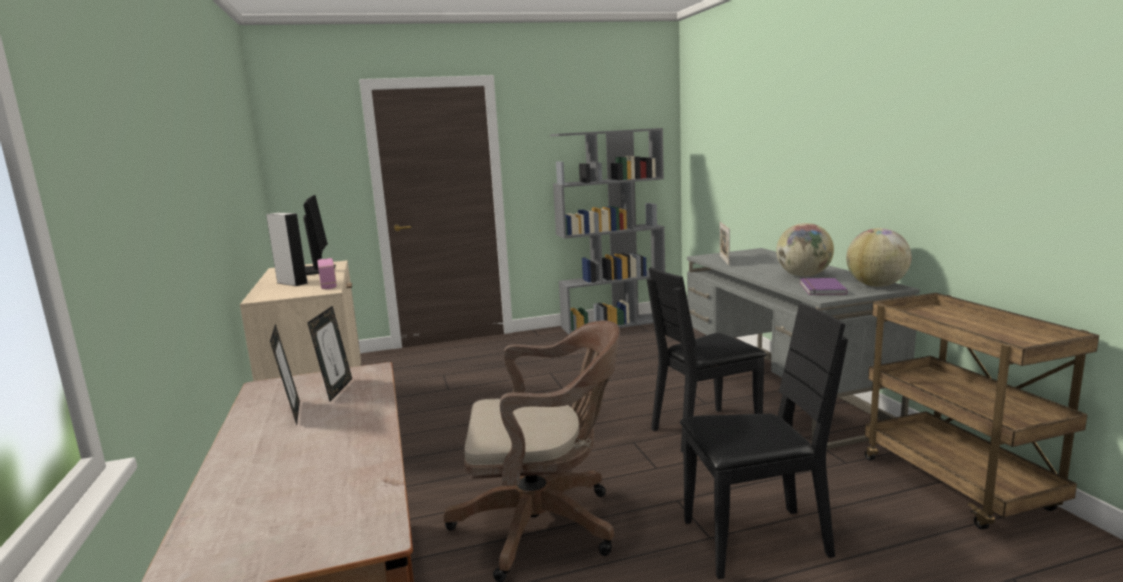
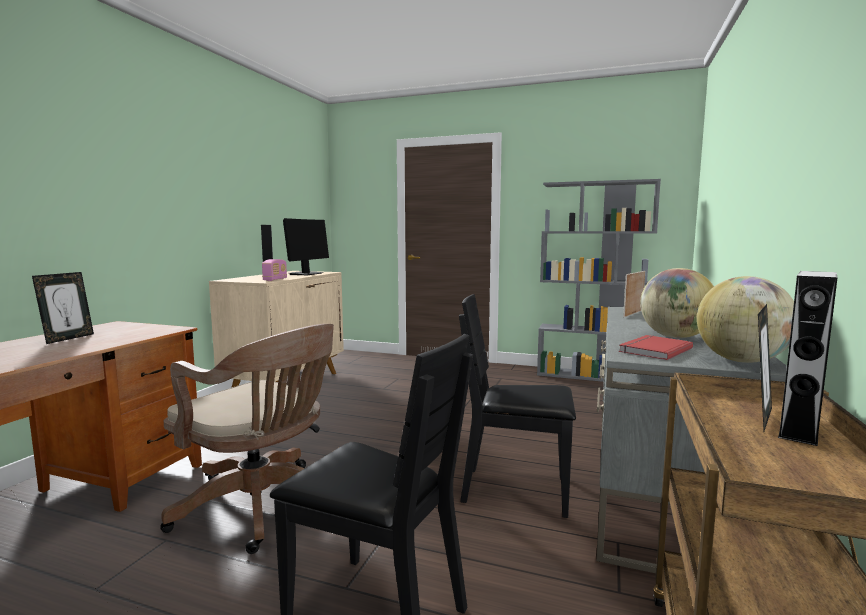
camera: 35 degrees right, 5 degrees down
picture frame [307,306,352,402] -> picture frame moved to [758,304,772,431]
purple book [800,278,848,295] -> red book [619,335,693,360]
none -> grey speaker [778,271,838,446]

